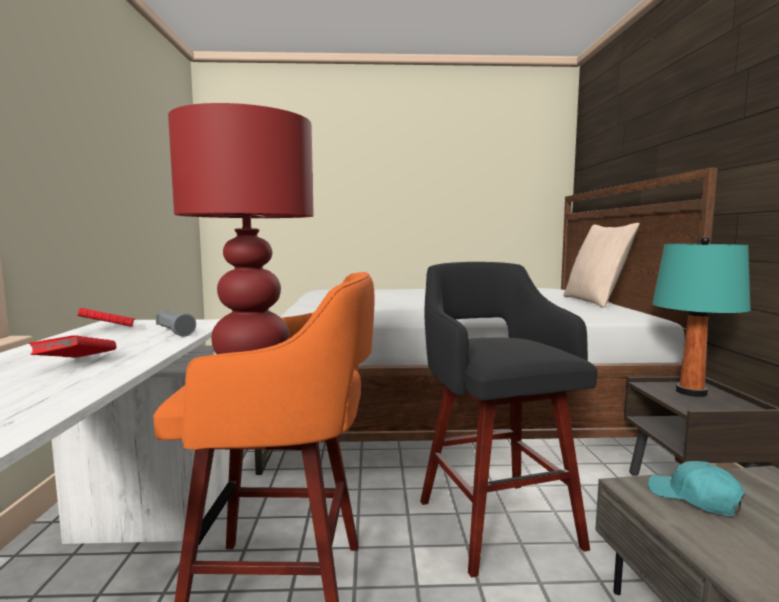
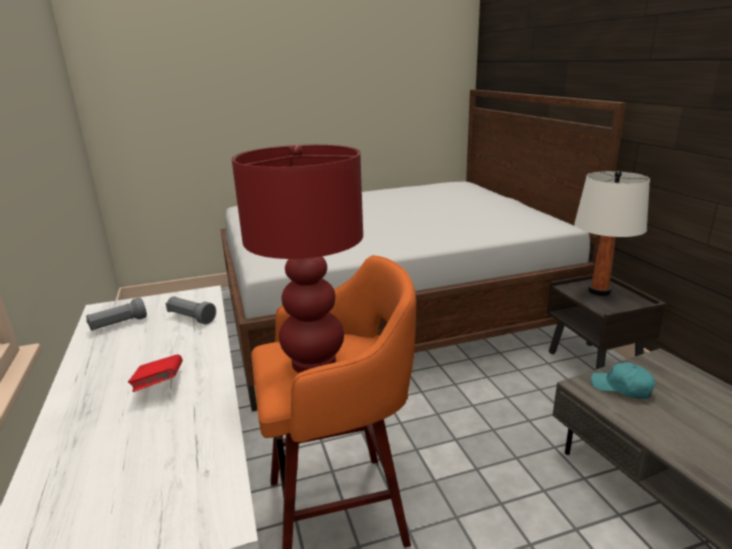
camera: 15 degrees left, 15 degrees up
red book [78,308,135,327] -> grey flashlight [86,297,147,331]
black stool [420,262,598,577] -> none
beige pillow [563,223,640,308] -> none
turquoise table lamp [652,237,751,397] -> white table lamp [574,171,650,296]

